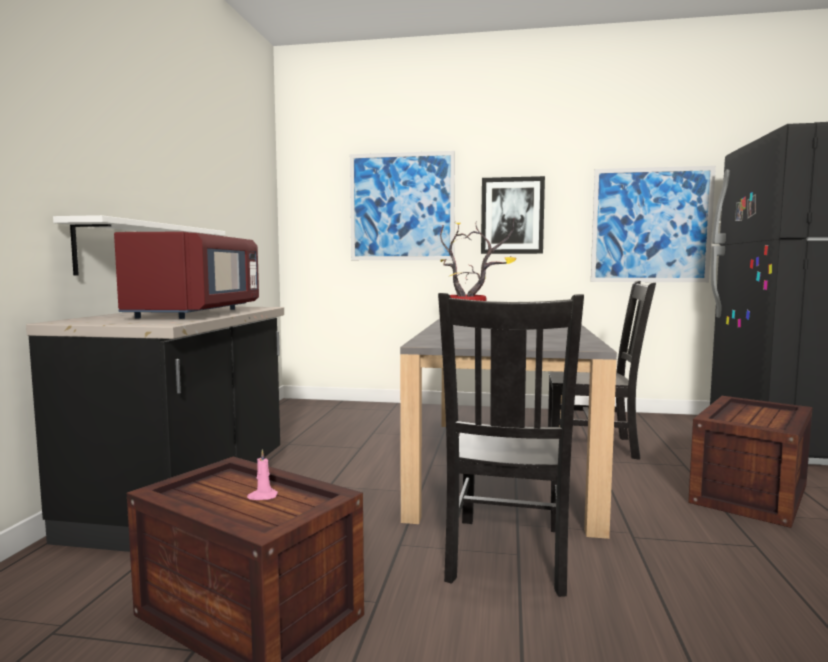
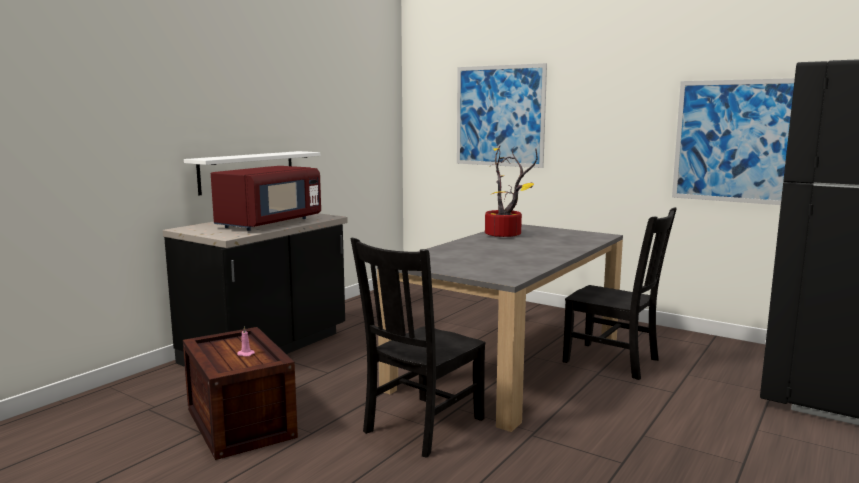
camera: 25 degrees right, 5 degrees up
picture [481,176,545,254] -> none
crate [688,396,813,528] -> none

